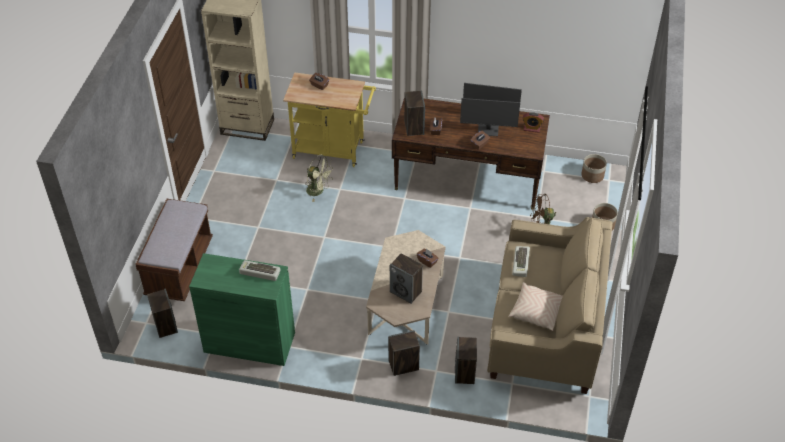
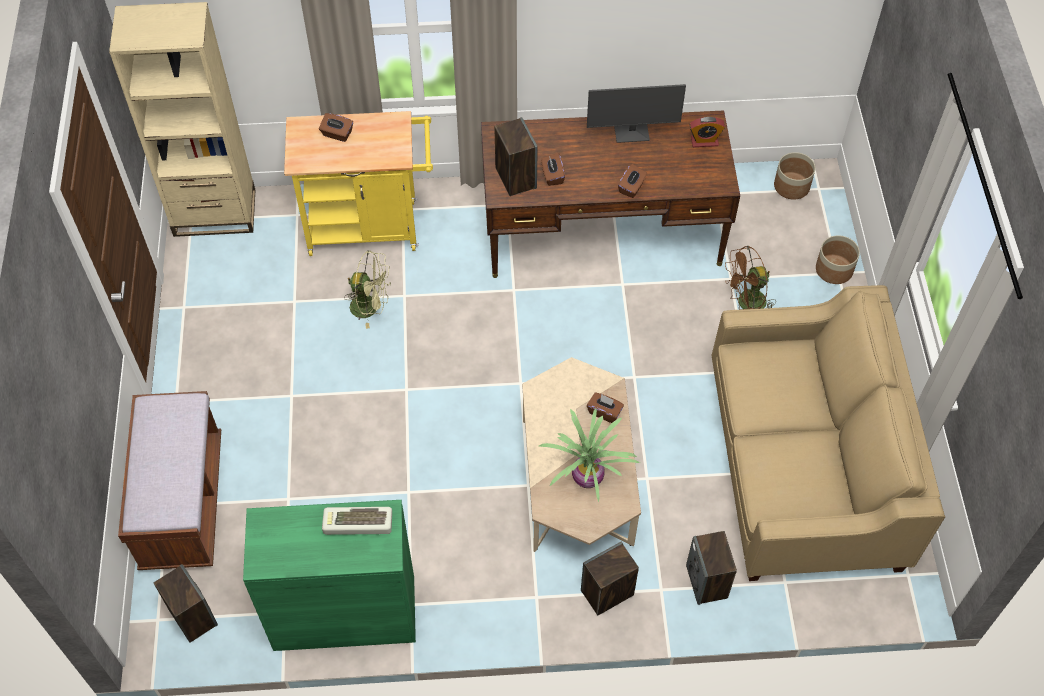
camera: 15 degrees left, 10 degrees up
speaker [390,253,423,304] -> potted plant [539,408,640,502]
monitor [460,98,520,136] -> none
beige pillow [509,282,563,331] -> none
keyboard [512,246,530,277] -> none

